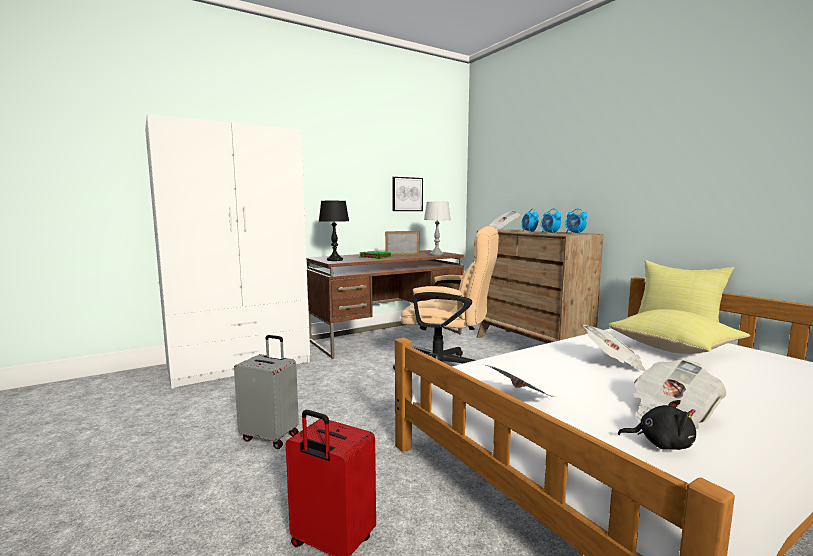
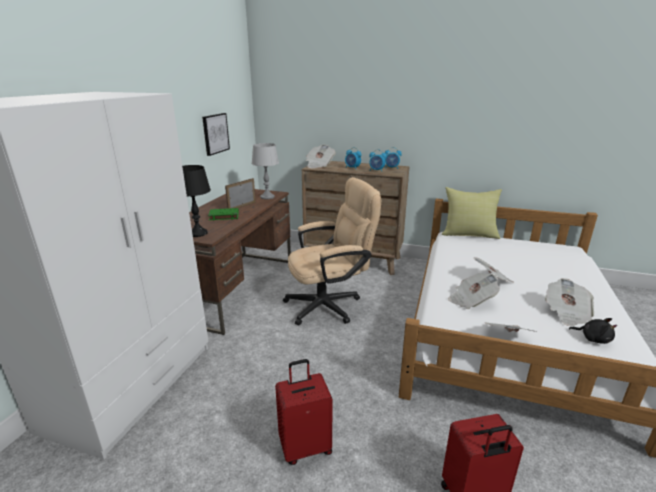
camera: 40 degrees left, 15 degrees up
grey suitcase [234,335,299,449] -> red suitcase [275,359,333,465]
yellow pillow [608,309,750,354] -> none
black plush toy [618,400,696,450] -> black plush toy turned 60 degrees clockwise [569,318,617,344]
none -> newspaper [448,273,500,309]

